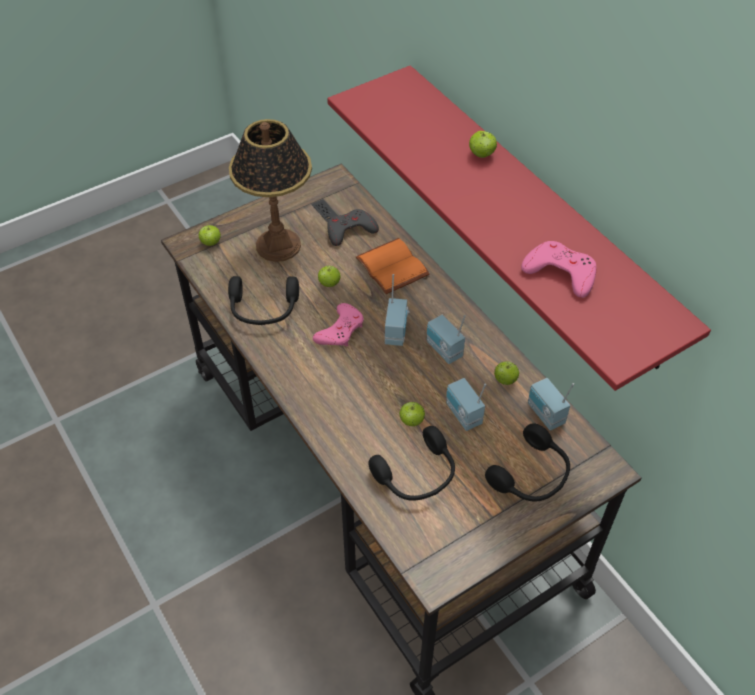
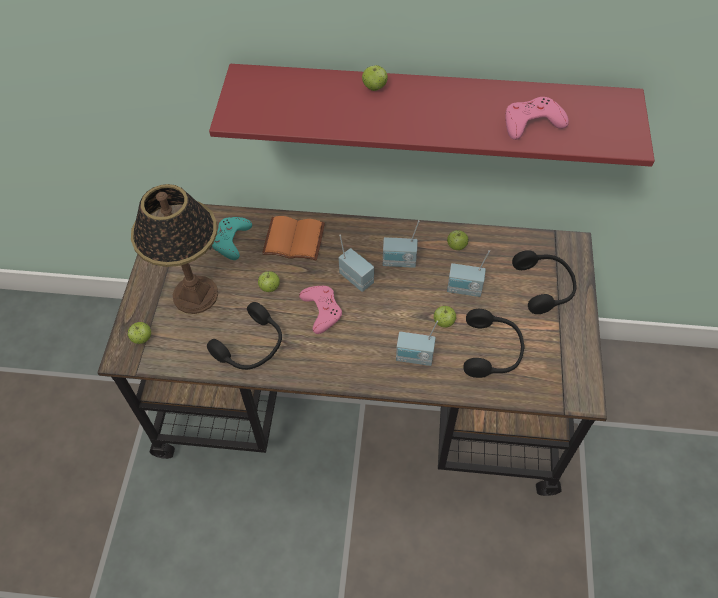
camera: 50 degrees left, 5 degrees up
grey game controller [327,209,379,246] -> turquoise game controller [212,217,252,260]
radio [528,378,574,431] -> radio moved to [396,320,438,366]

